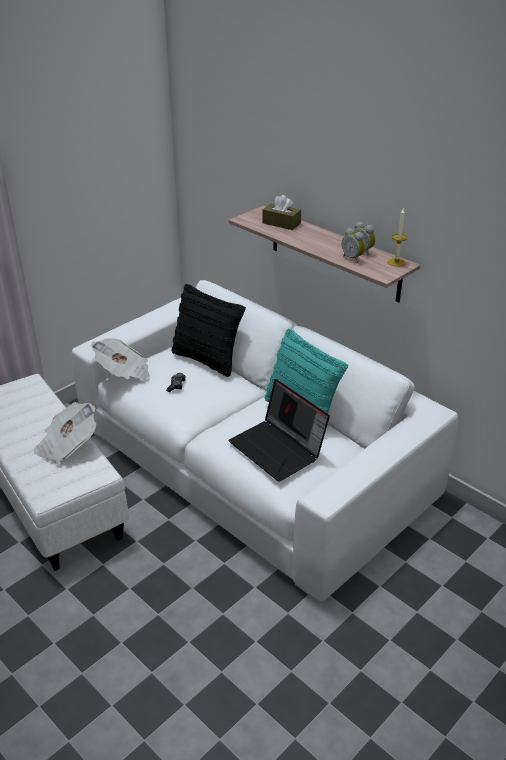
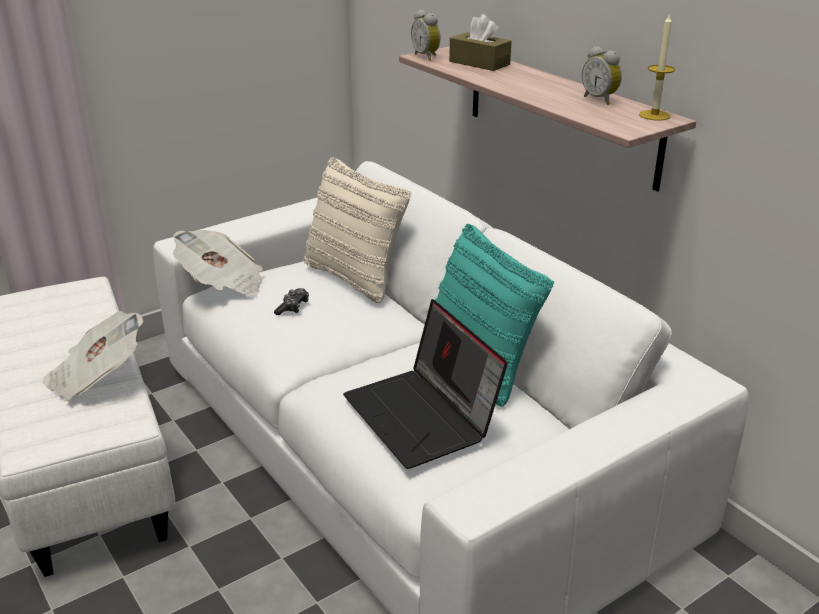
camera: 10 degrees right, 5 degrees down
black pillow [171,284,246,377] -> beige pillow [304,157,412,303]
alarm clock [342,228,365,263] -> alarm clock moved to [411,10,440,61]

